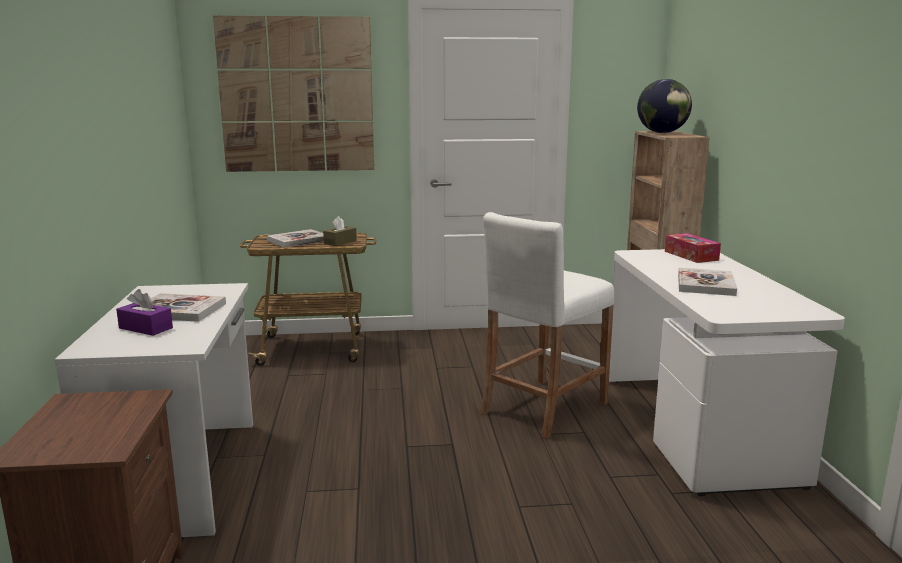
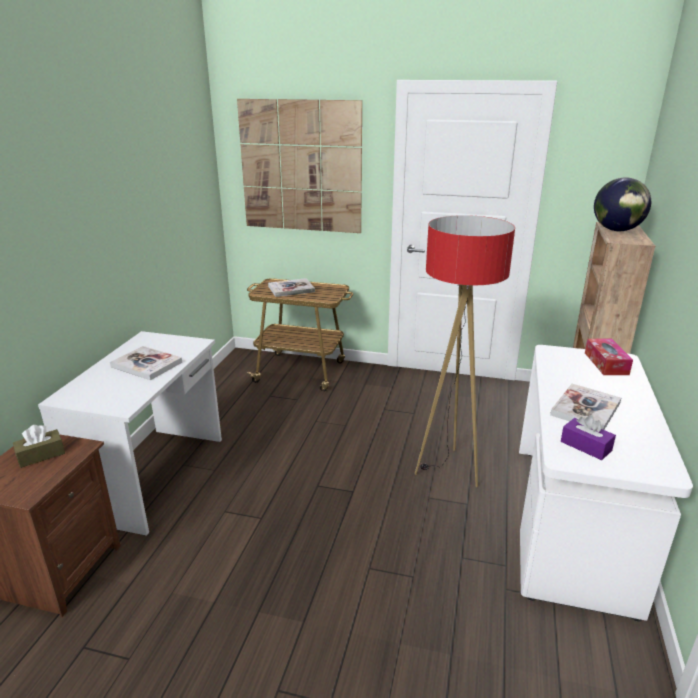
camera: 20 degrees right, 10 degrees up
purple tissue box [116,289,173,336] -> purple tissue box moved to [561,415,616,460]
brown tissue box [323,216,357,246] -> brown tissue box moved to [13,425,65,468]
white stool [481,212,615,439] -> floor lamp [415,215,515,487]

